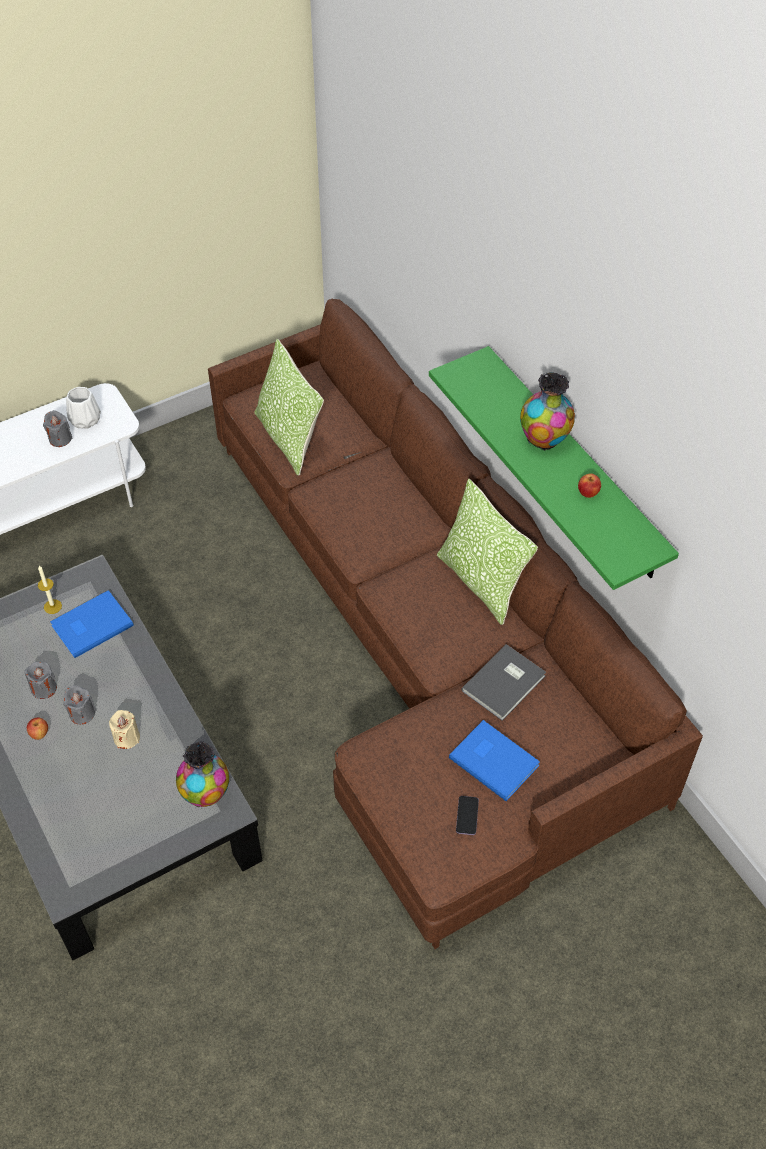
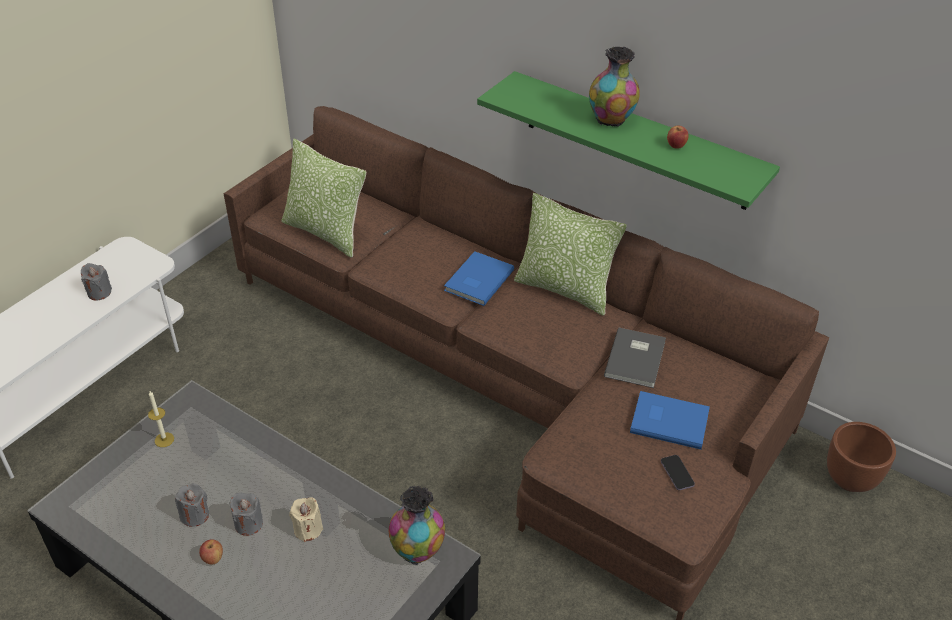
camera: 25 degrees left, 10 degrees down
blue book [50,590,133,658] -> blue book moved to [444,251,514,306]
white vase [66,387,101,429] -> none
none -> brown planter [827,422,896,492]

